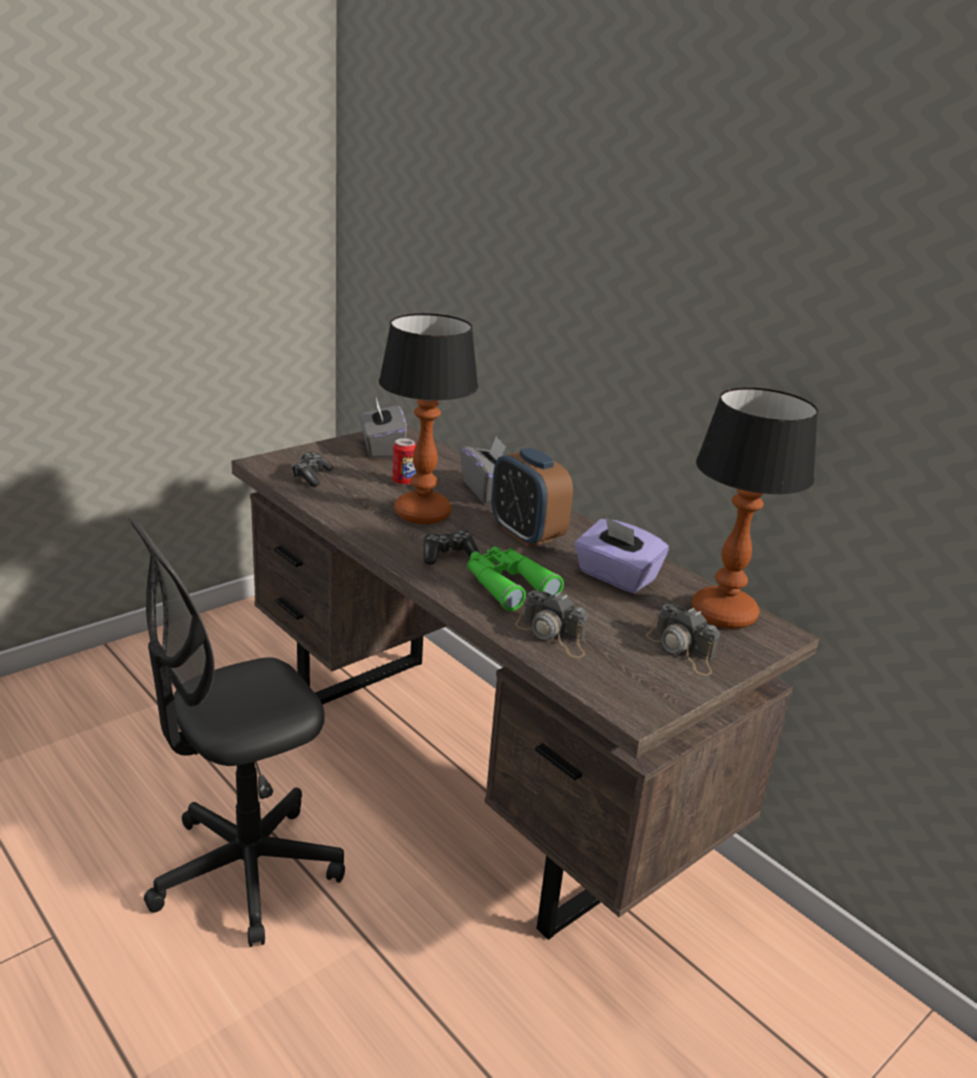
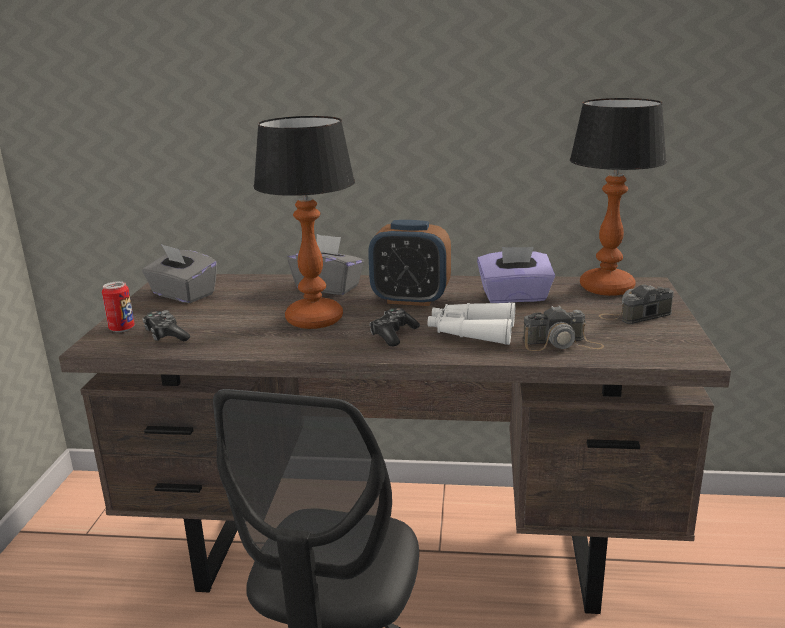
camera: 40 degrees left, 5 degrees down
can [392,438,416,485] -> can moved to [102,281,135,332]
green binoculars [467,546,564,611] -> white binoculars [428,302,515,345]
camera [646,604,720,676] -> camera turned 150 degrees clockwise [599,284,674,324]

